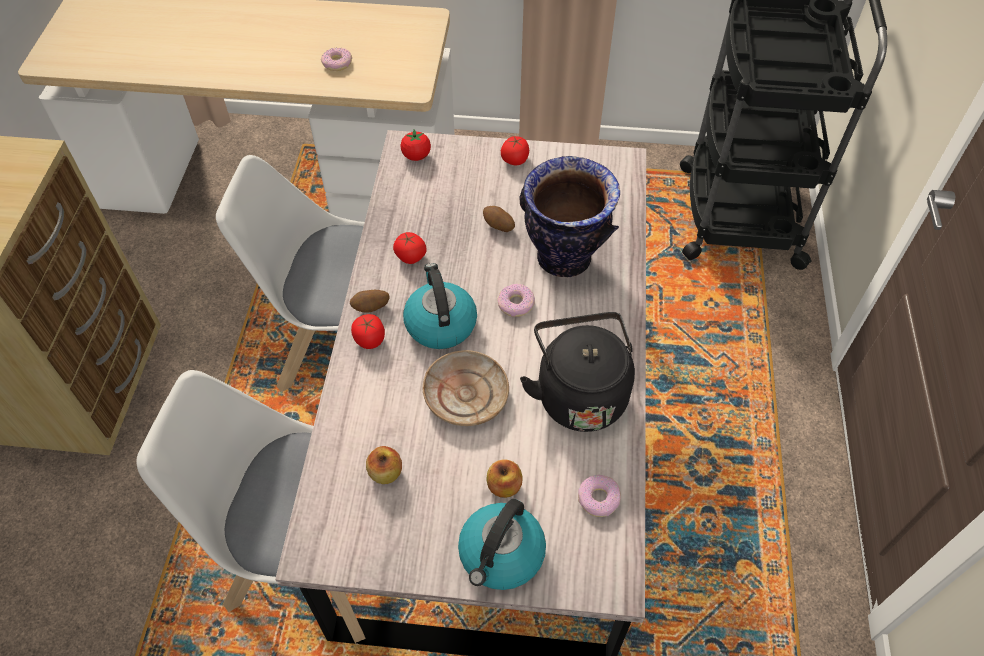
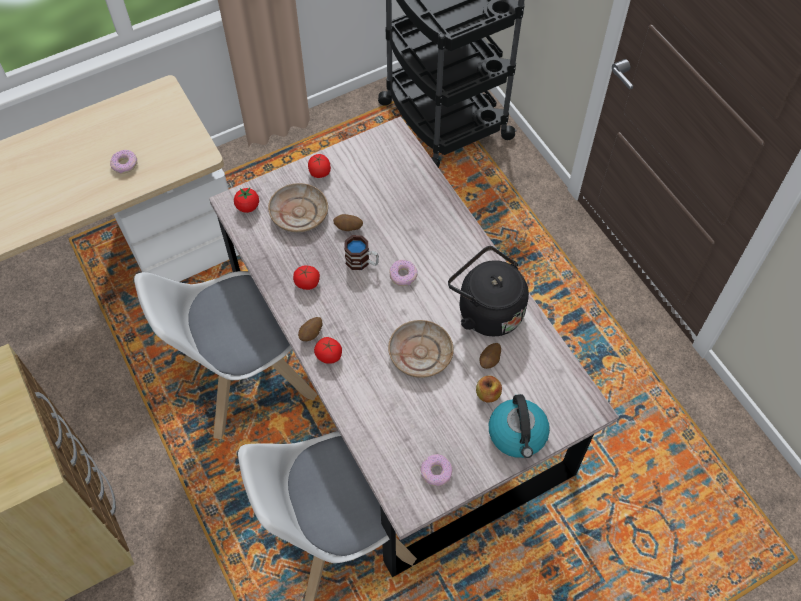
camera: 35 degrees left, 5 degrees up
apple [366,446,402,484] -> none
kettle [403,263,477,349] -> none
vase [520,156,620,277] -> none
donut [578,475,621,517] -> donut moved to [420,454,452,486]
none -> beige plate [268,183,328,232]
none -> mug [344,235,379,270]
none -> potato [480,343,501,369]

